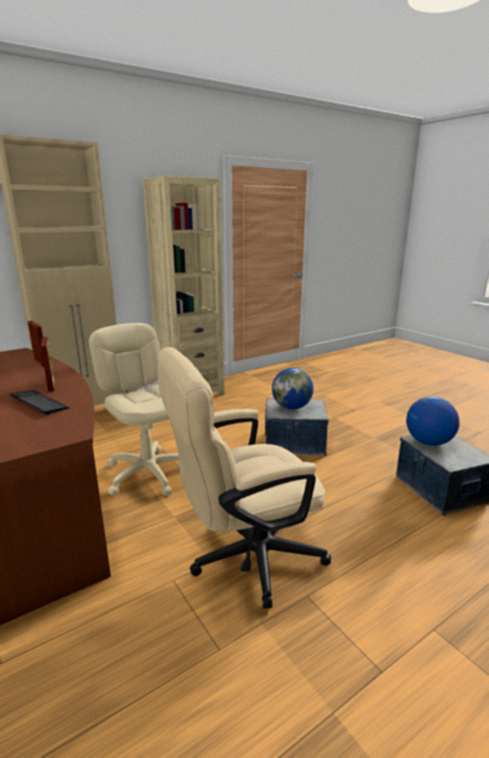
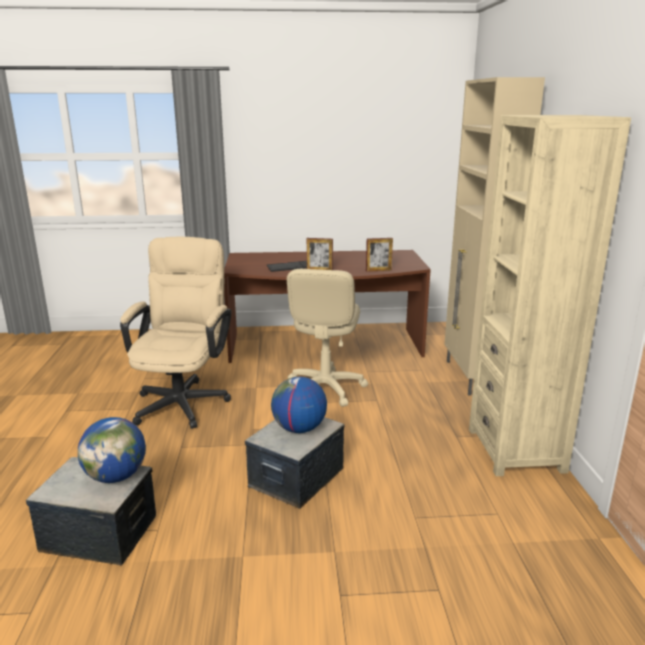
camera: 120 degrees right, 0 degrees up
beige office chair [89,323,179,496] -> beige office chair turned 105 degrees clockwise [287,269,368,407]

